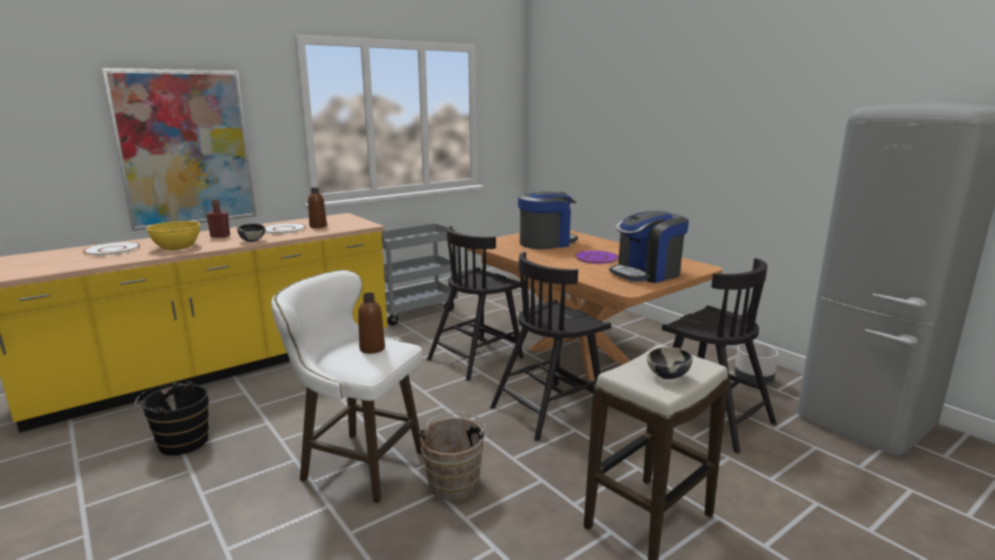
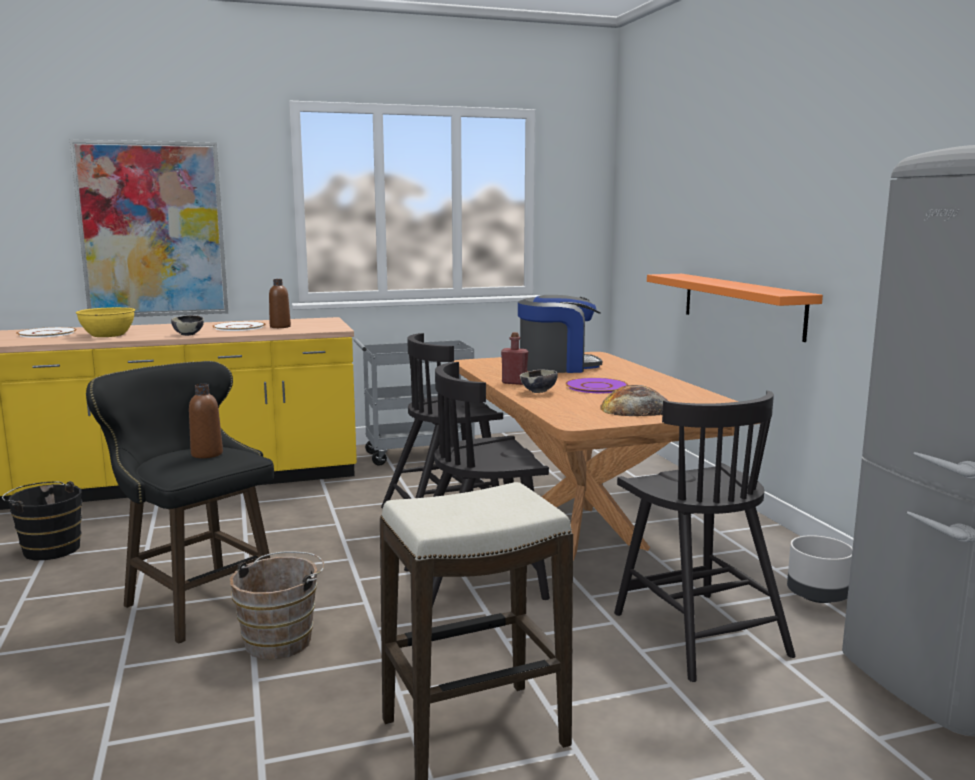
camera: 20 degrees right, 5 degrees down
red bottle [206,200,230,238] -> red bottle moved to [501,332,528,385]
white stool [271,270,422,503] -> black stool [86,361,274,644]
coffee machine [609,211,689,283] -> bread [600,385,668,416]
bowl [647,347,692,380] -> bowl moved to [520,370,558,393]
none -> orange shelf [647,274,823,342]

